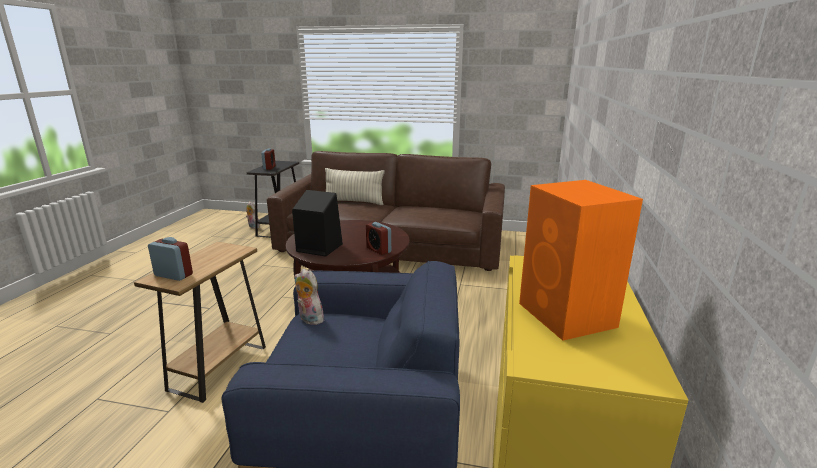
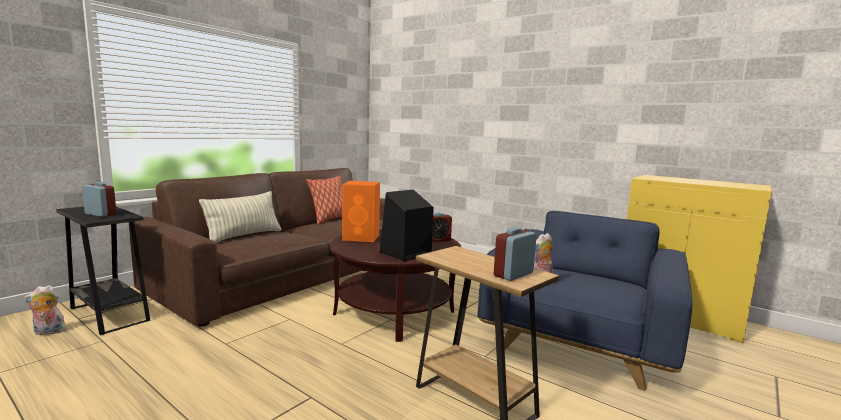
camera: 65 degrees left, 10 degrees down
orange speaker [519,180,643,341] -> orange speaker moved to [342,181,380,242]
none -> pillow [306,176,342,224]

